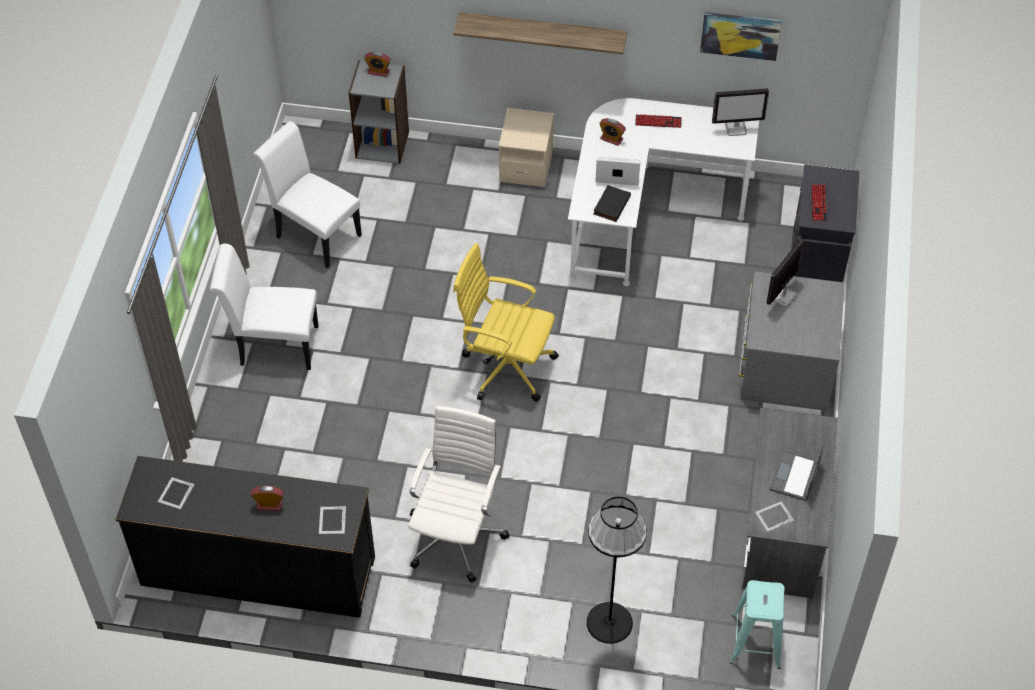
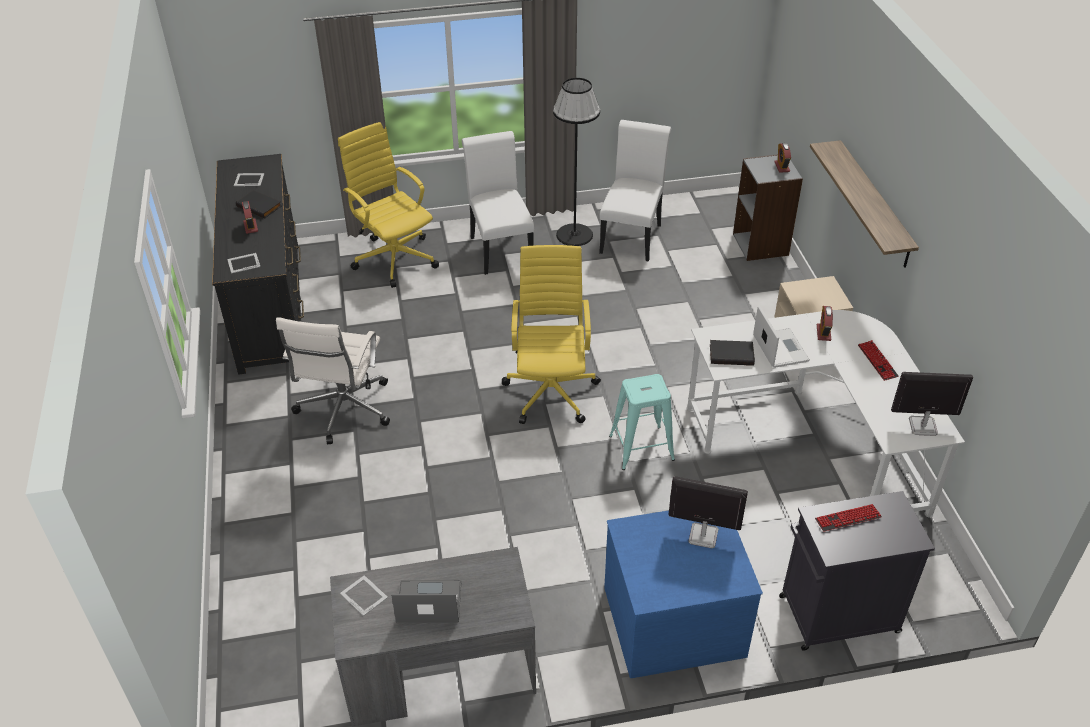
camera: 70 degrees right, 10 degrees down
white office chair [408,406,510,583] -> white office chair turned 105 degrees clockwise [276,317,390,444]
black floor lamp [587,497,647,644] -> black floor lamp moved to [553,78,600,246]
picture [700,12,782,61] -> none
monitor [712,88,769,136] -> monitor turned 120 degrees clockwise [891,372,973,436]
turquoise stool [730,580,785,669] -> turquoise stool moved to [609,374,675,470]
grey dresser [739,271,845,411] -> blue dresser [604,510,763,678]
none -> black book [236,190,282,218]
none -> yellow office chair [338,122,439,288]

